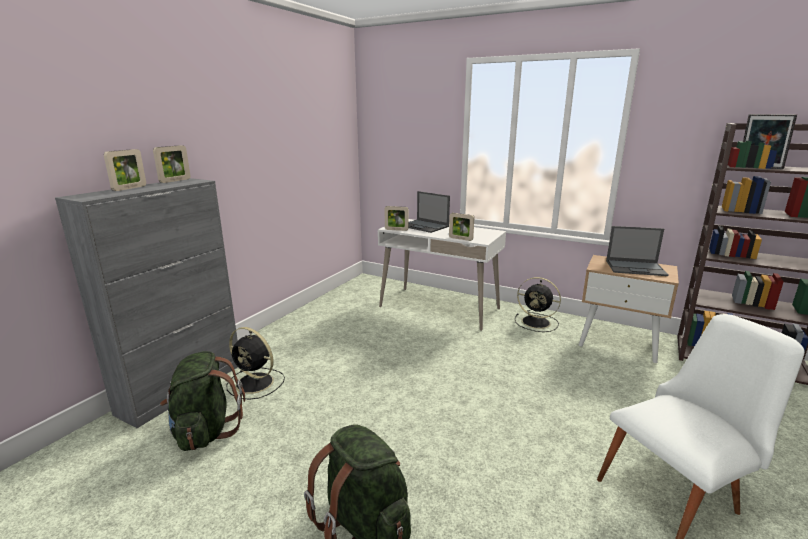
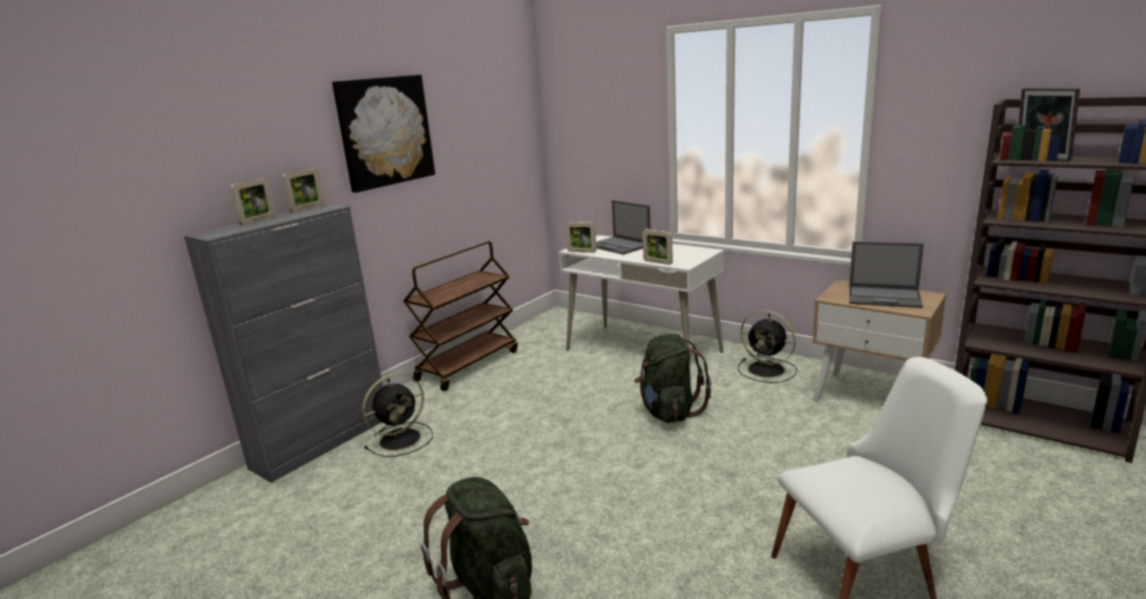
camera: 10 degrees right, 0 degrees up
green backpack [160,351,245,451] -> green backpack moved to [634,334,711,423]
black fan [226,327,285,400] -> black fan turned 75 degrees counterclockwise [362,373,433,457]
none -> picture [332,75,435,193]
none -> brown cart [403,241,518,391]

